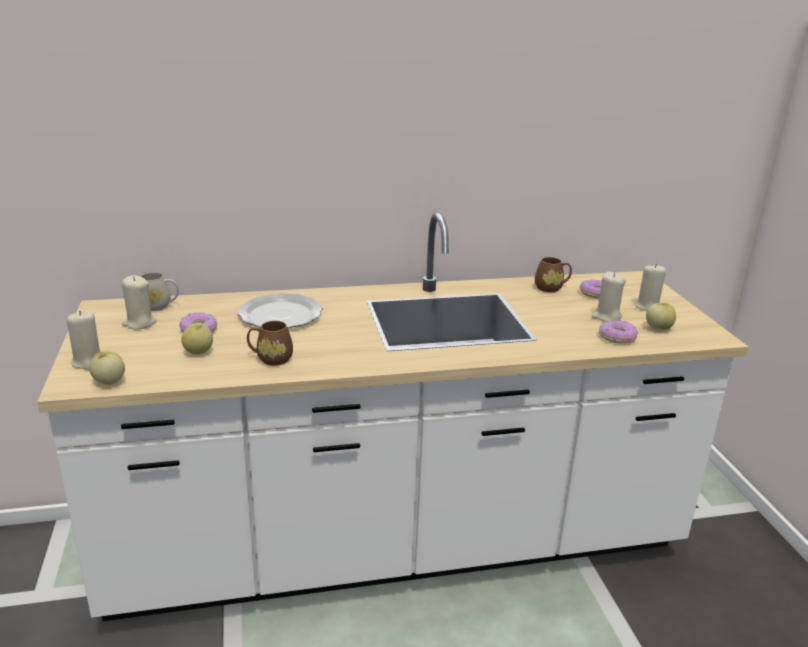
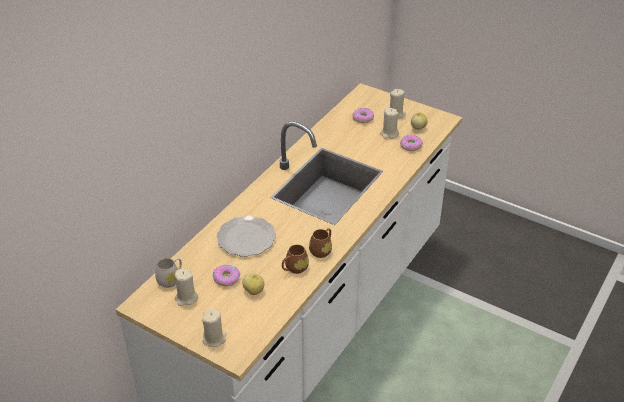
camera: 45 degrees left, 15 degrees up
apple [89,351,125,385] -> none
brown mug [535,257,572,292] -> brown mug moved to [309,228,332,258]

